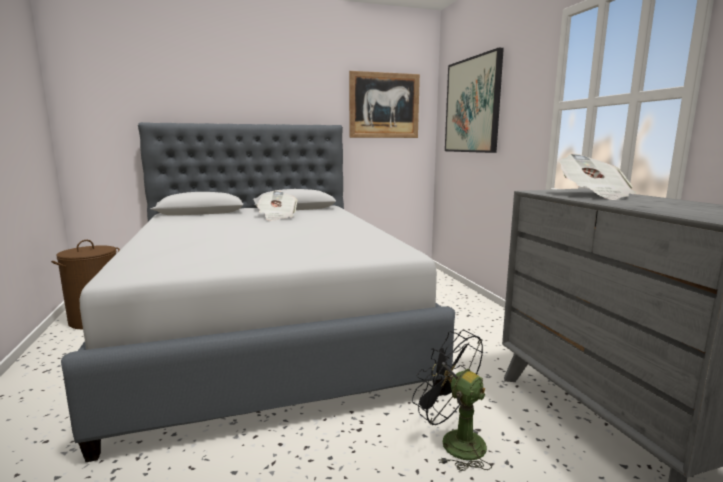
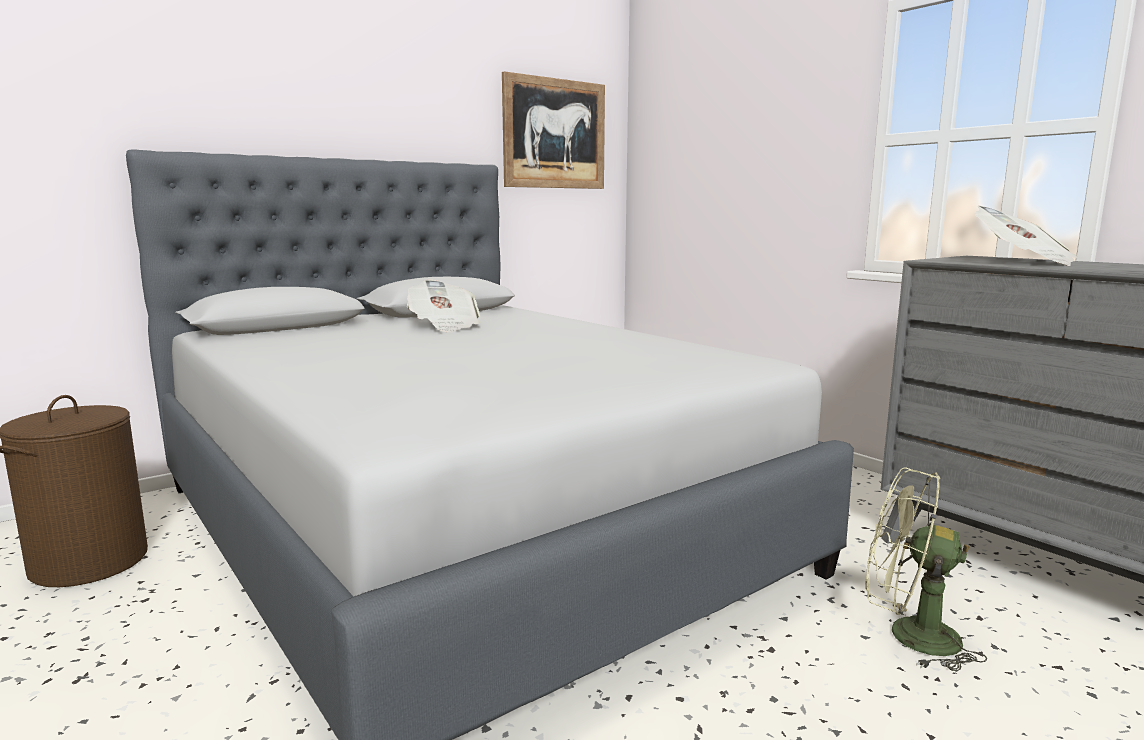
camera: 20 degrees left, 0 degrees up
black fan [412,330,492,471] -> green fan [865,468,987,672]
picture [445,48,504,153] -> none

